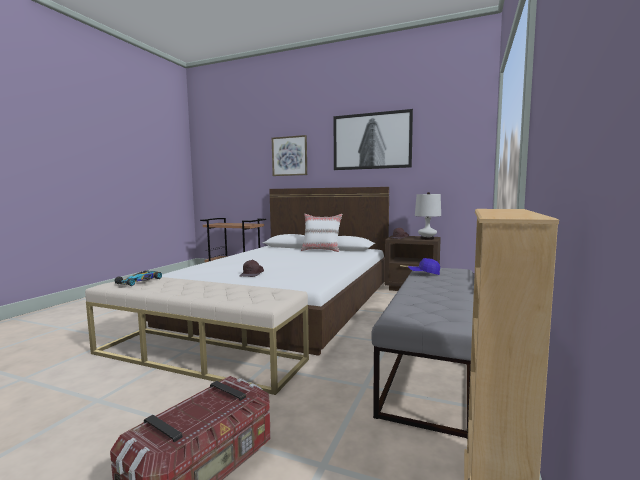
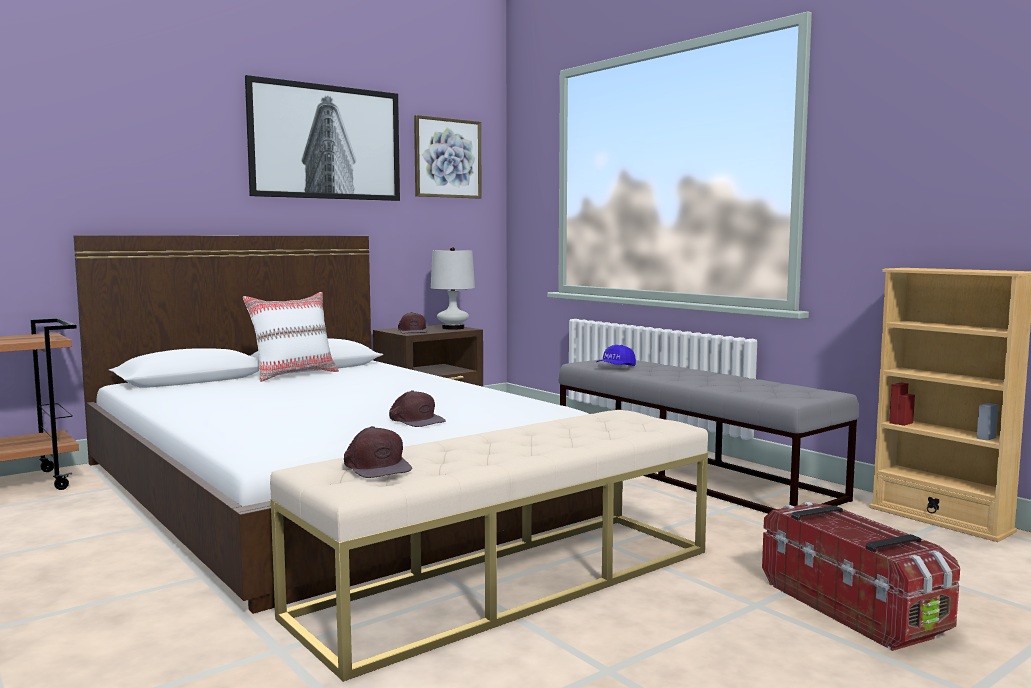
camera: 60 degrees left, 0 degrees up
toy car [114,271,162,286] -> brown cap [344,426,412,478]
picture [272,135,307,176] -> picture moved to [414,115,482,199]

